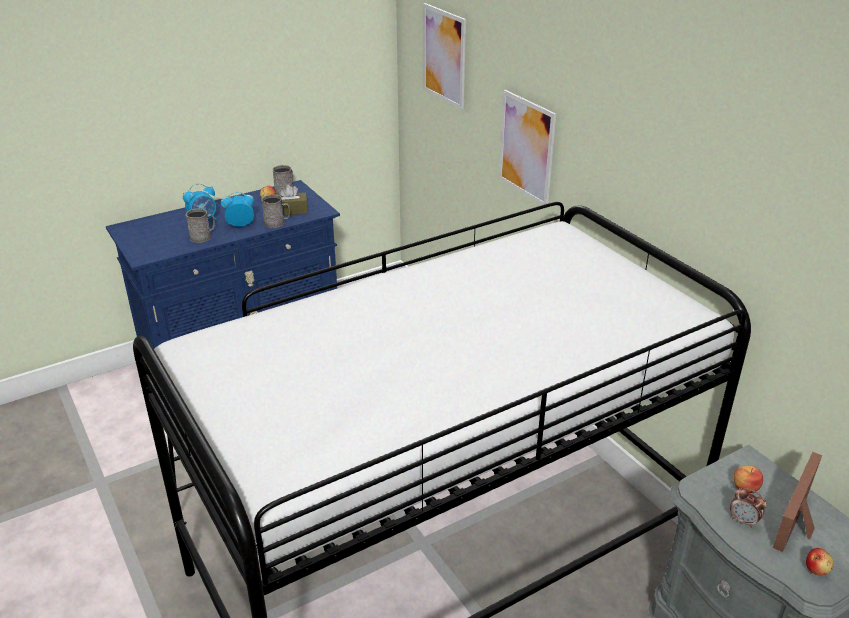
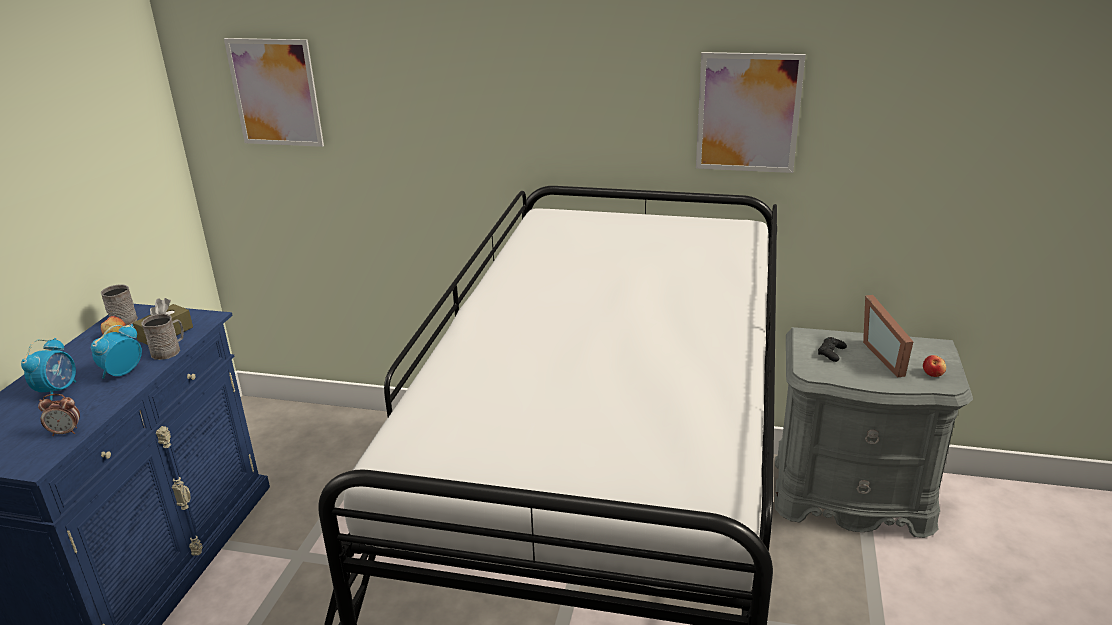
camera: 45 degrees left, 5 degrees down
grey mug [186,208,215,243] -> none
picture [499,90,556,205] -> picture moved to [696,52,806,173]
alarm clock [730,488,767,528] -> alarm clock moved to [38,394,80,436]
apple [733,465,763,493] -> black game controller [818,337,847,362]

